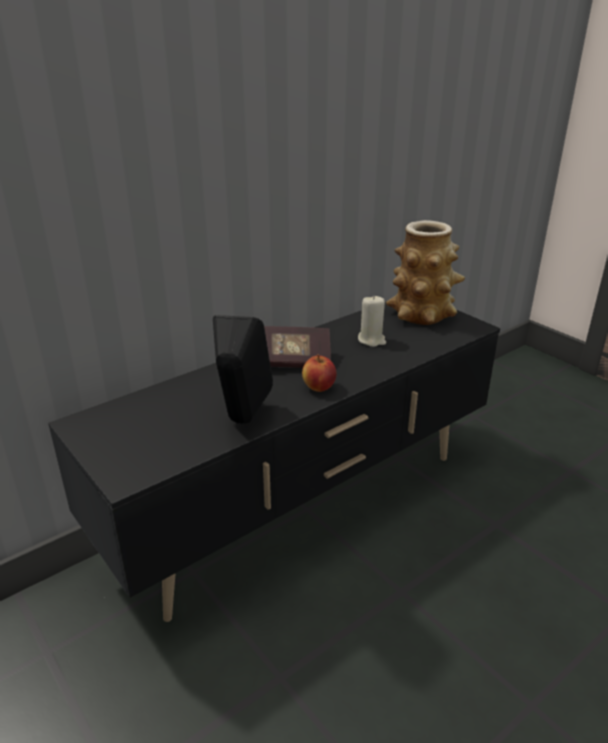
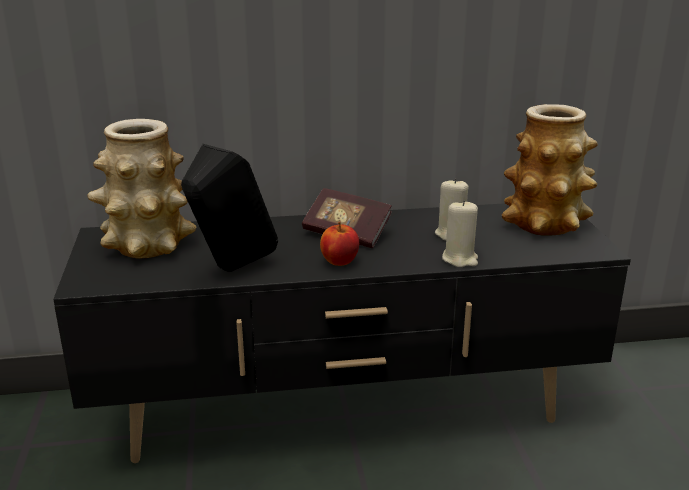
camera: 30 degrees right, 5 degrees down
none -> vase [87,119,196,258]
none -> beige candle [442,200,478,267]

